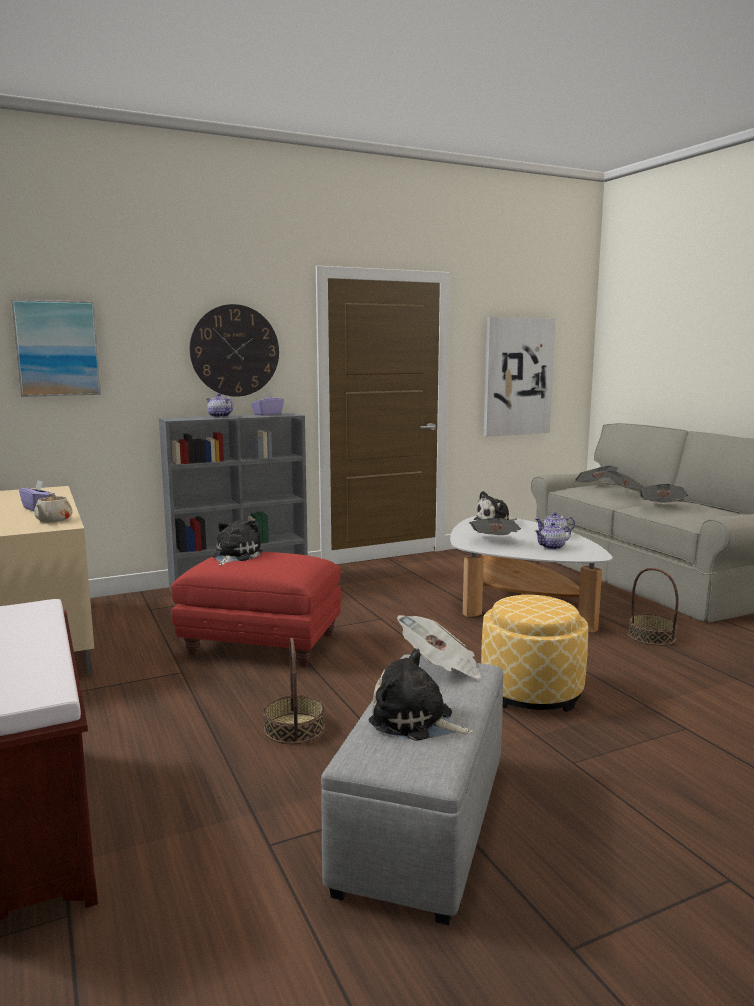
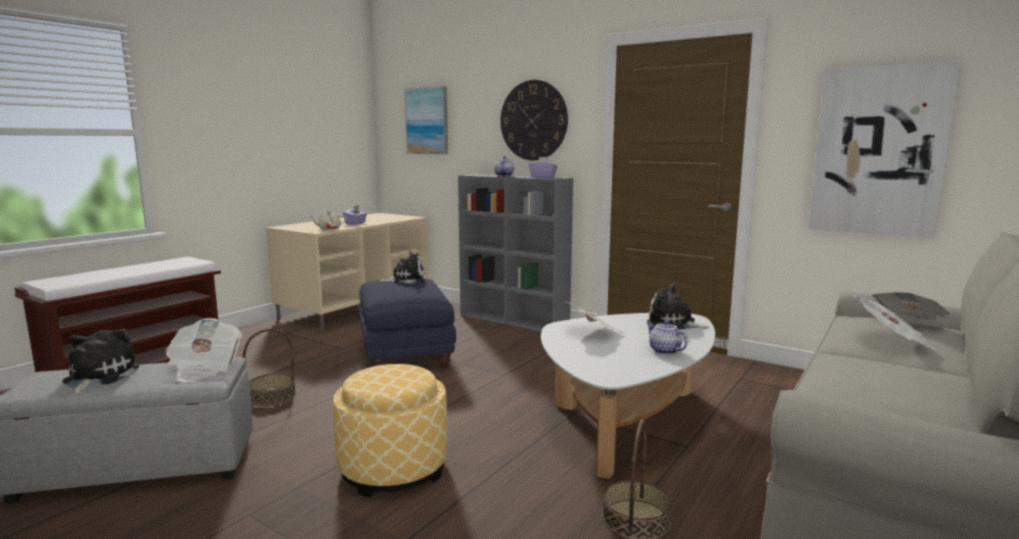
camera: 60 degrees right, 0 degrees up
red ottoman [171,552,341,667] -> blue ottoman [358,279,456,368]
teapot [535,522,571,550] -> none
newspaper [638,484,688,503] -> none

